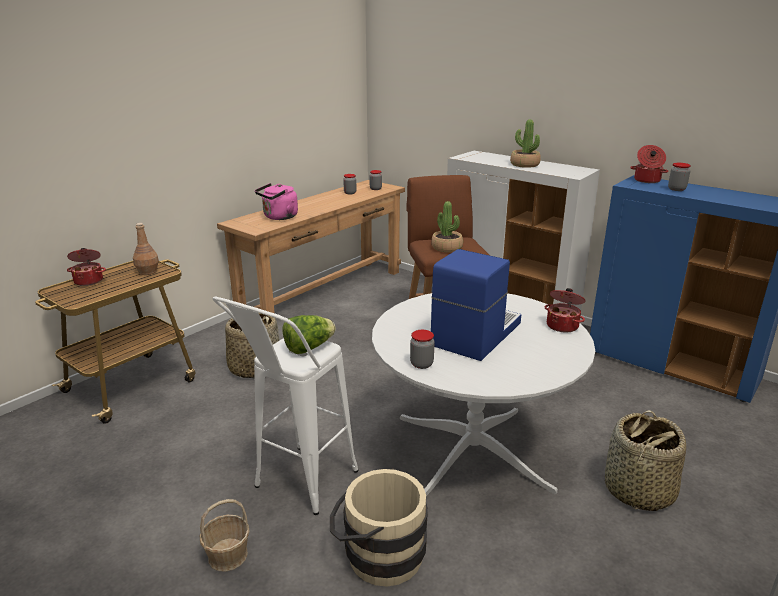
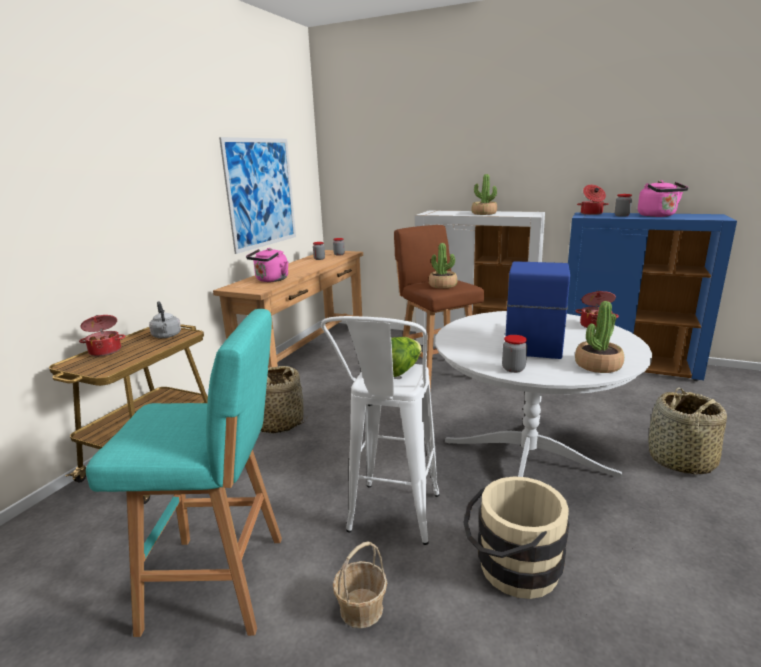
camera: 15 degrees left, 5 degrees down
brown bottle [133,223,159,275] -> grey kettle [149,301,181,338]
none -> turquoise stool [86,309,282,637]
none -> picture [219,137,296,254]
none -> potted plant [575,301,624,373]
none -> pink kettle [638,180,689,217]

